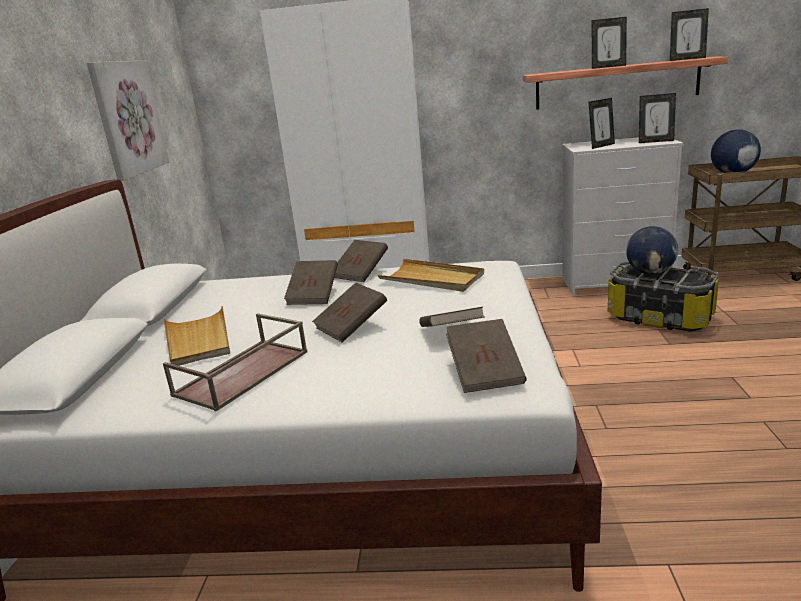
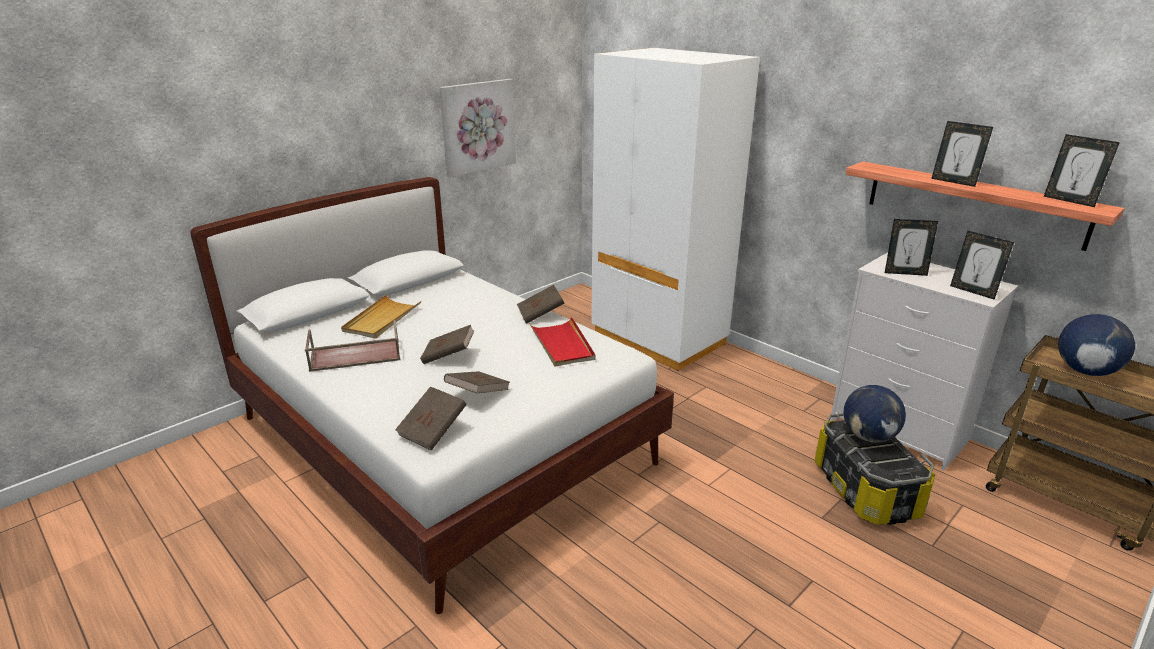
camera: 40 degrees right, 5 degrees up
brown book [284,260,338,305] -> none
beige tray [378,259,484,292] -> red tray [529,317,596,367]

